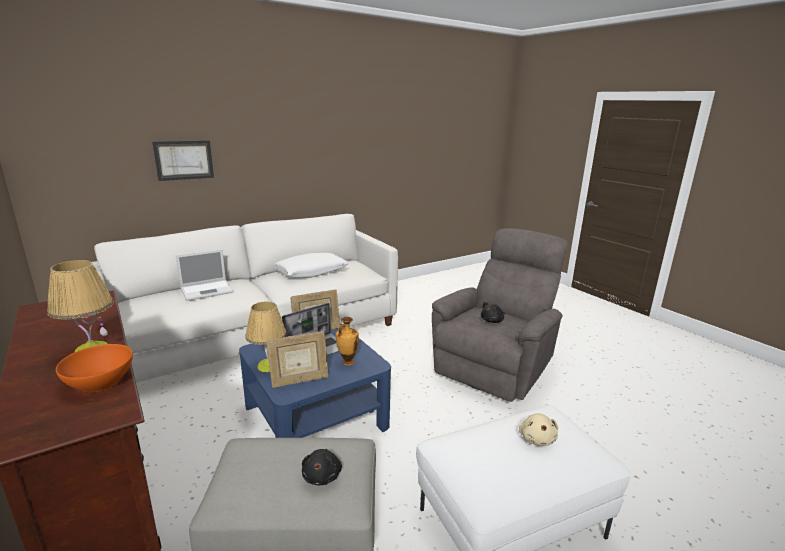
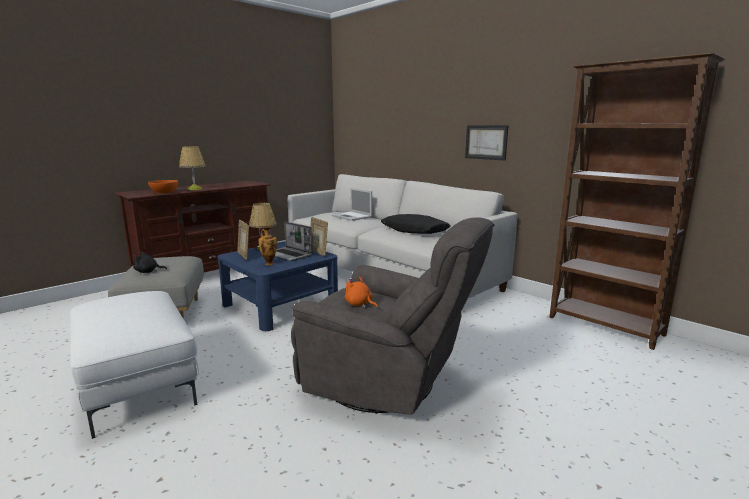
camera: 80 degrees right, 5 degrees down
picture [152,141,214,181] -> picture moved to [465,125,509,160]
white pillow [273,253,348,278] -> black pillow [381,214,450,234]
black plush toy [481,302,505,323] -> orange plush toy [345,277,378,308]
beige plush toy [519,413,558,446] -> none
none -> brown bookcase [549,53,725,350]

